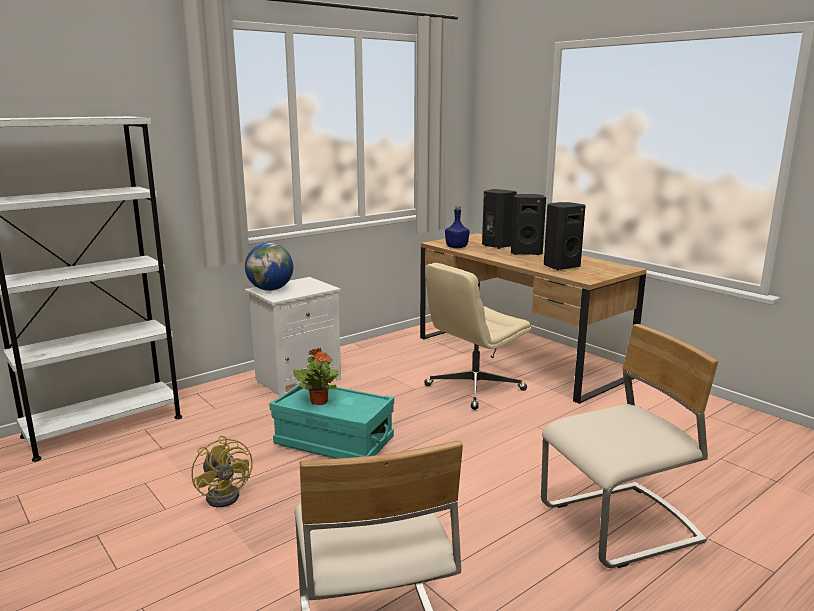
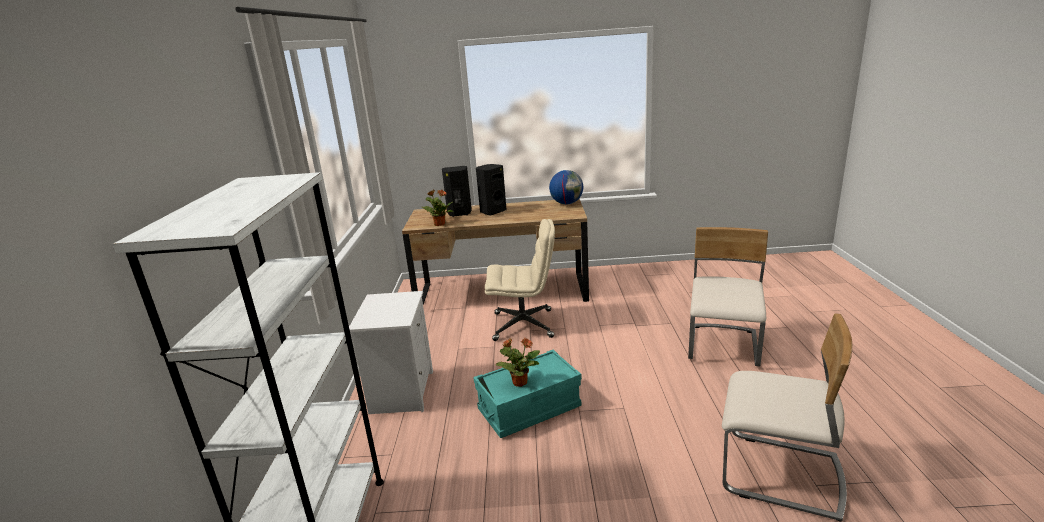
camera: 50 degrees left, 5 degrees up
yellow fan [191,436,253,507] -> none
globe [245,243,293,291] -> globe moved to [549,170,583,204]
beige office chair [424,263,531,410] -> beige office chair turned 90 degrees counterclockwise [485,219,555,341]
blue bottle [445,206,470,248] -> potted plant [422,190,453,226]
black speaker [544,202,586,270] -> none

